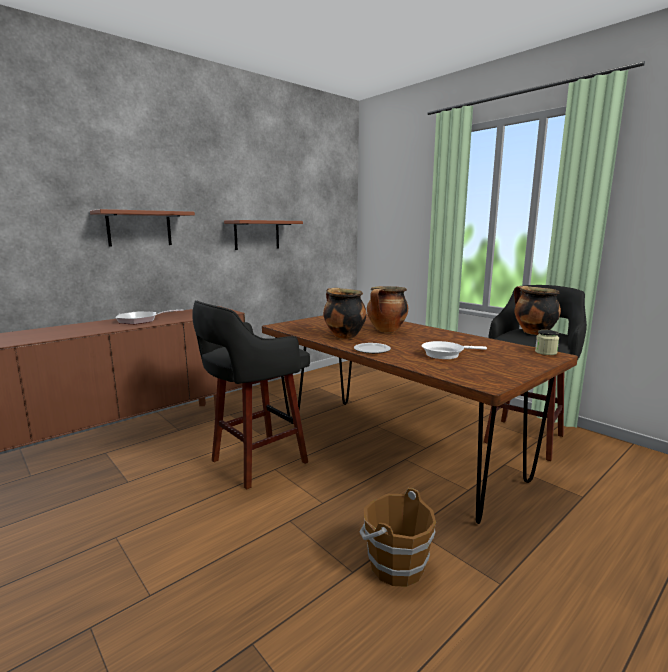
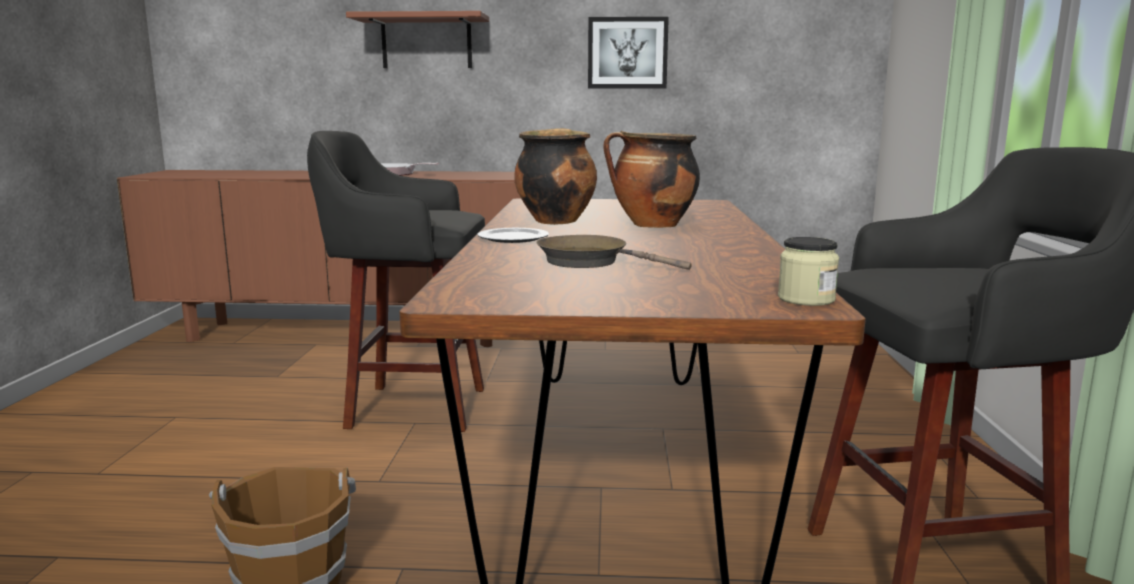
camera: 45 degrees right, 0 degrees up
brown shelf [224,220,303,250] -> picture [588,17,669,89]
white frying pan [422,341,487,359] -> brown frying pan [537,235,692,270]
cooking pot [514,286,561,335] -> none

